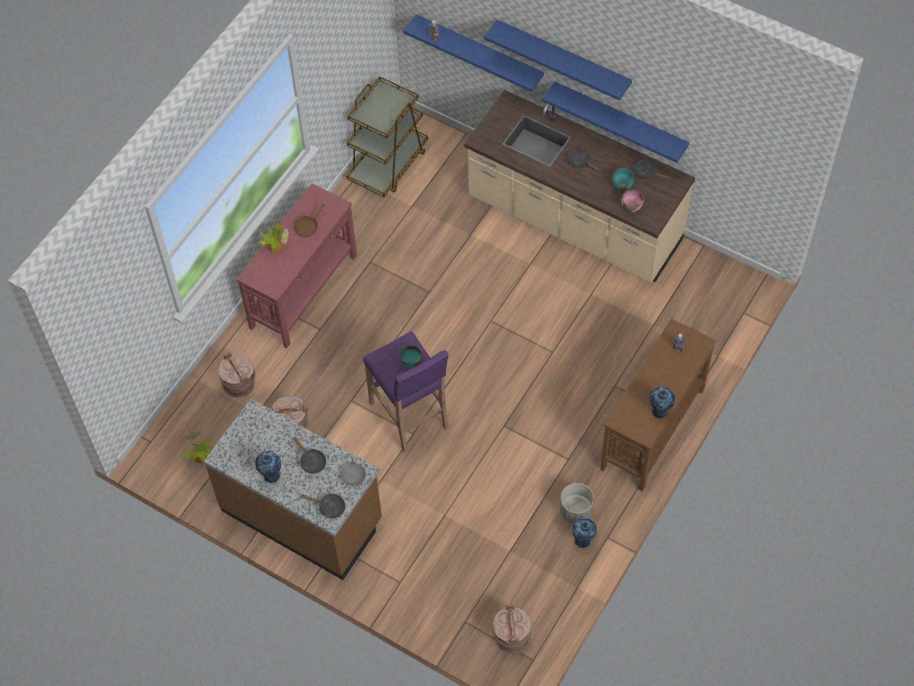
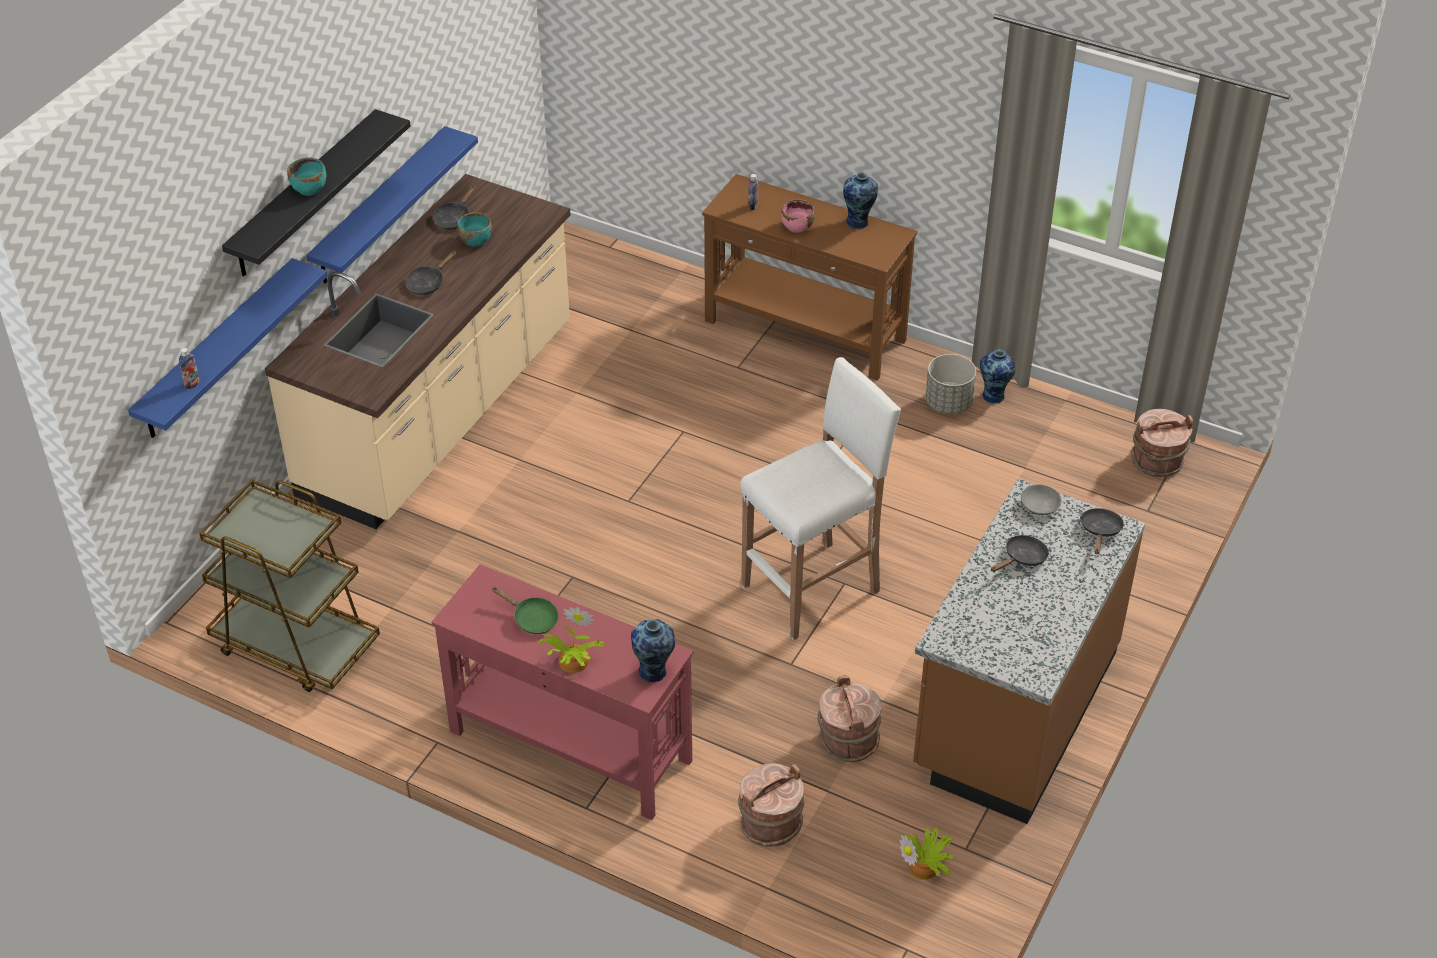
camera: 95 degrees left, 15 degrees down
vase [255,451,281,483] -> vase moved to [631,619,675,683]
brown frying pan [294,204,325,237] -> green frying pan [492,587,558,634]
purple stool [363,331,449,453] -> white stool [740,357,901,641]
turquoise bowl [399,345,423,369] -> turquoise bowl moved to [287,157,326,196]
blue shelf [484,20,632,100] -> black shelf [222,109,411,277]
pink bowl [621,189,644,212] -> pink bowl moved to [781,199,815,233]

